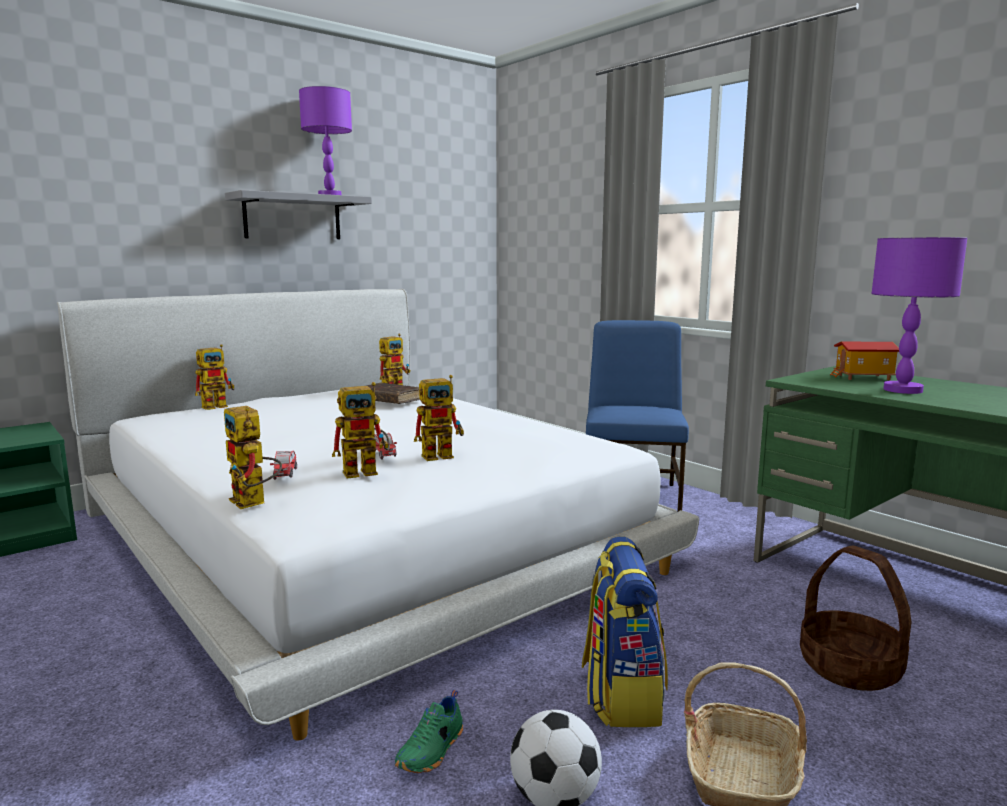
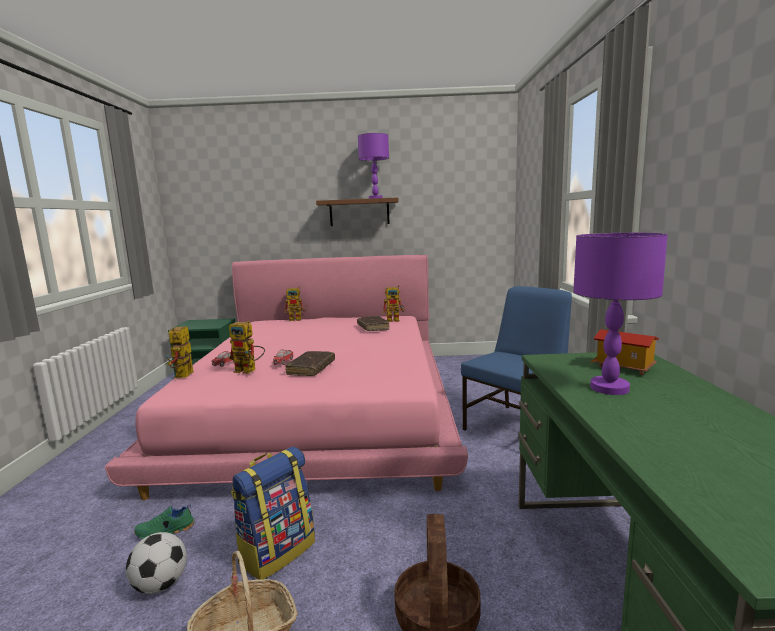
camera: 40 degrees right, 0 degrees up
white bed [57,289,699,741] -> pink bed [105,255,468,500]
grey shelf [225,190,372,239] -> brown shelf [316,197,399,226]
toy robot [414,375,464,461] -> brown book [285,351,335,376]

